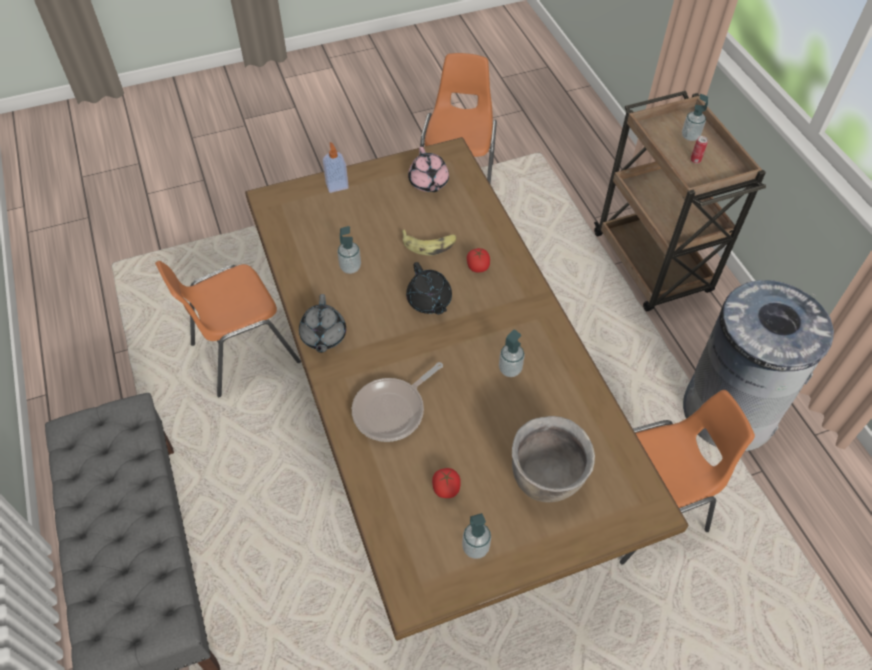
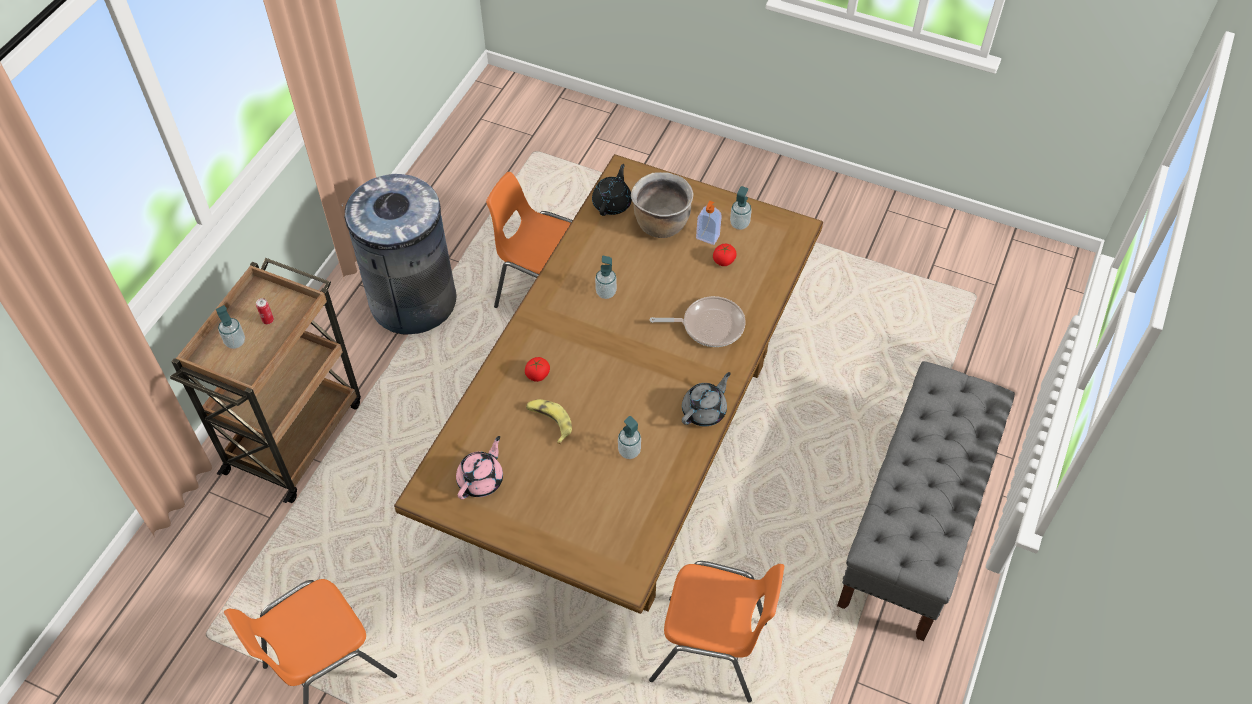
camera: 135 degrees left, 0 degrees up
soap dispenser [323,142,349,193] -> soap dispenser moved to [696,201,722,245]
black teapot [406,262,452,314] -> black teapot moved to [592,164,632,216]

